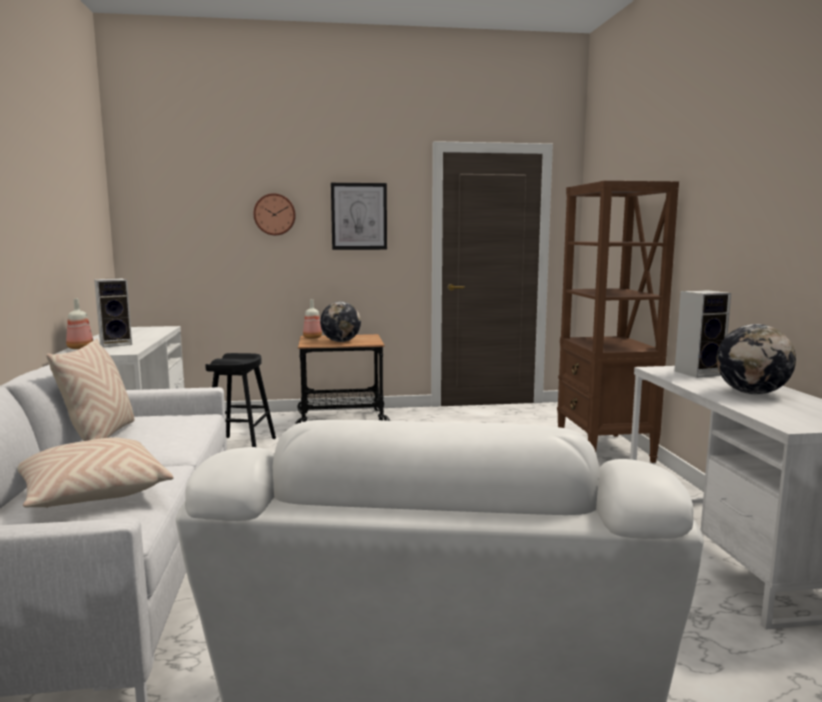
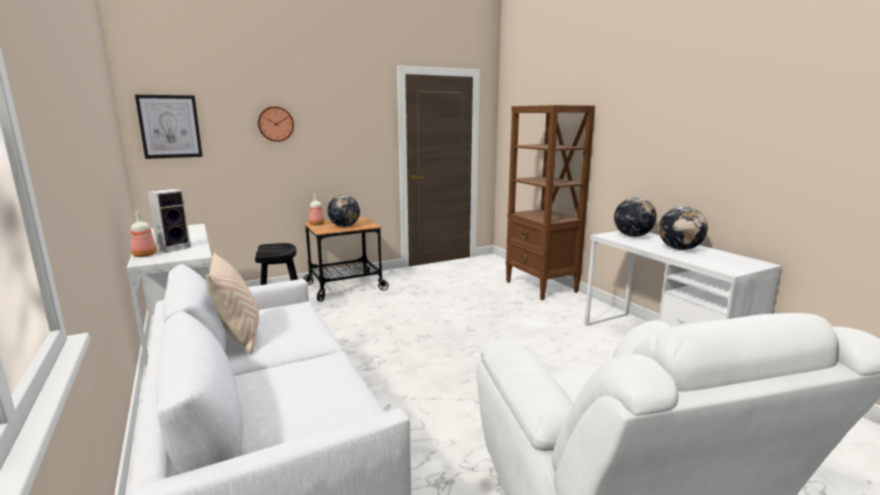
camera: 20 degrees left, 5 degrees up
beige pillow [17,437,174,508] -> none
picture [331,183,387,250] -> picture moved to [135,95,203,159]
speaker [675,290,731,378] -> globe [614,197,657,237]

